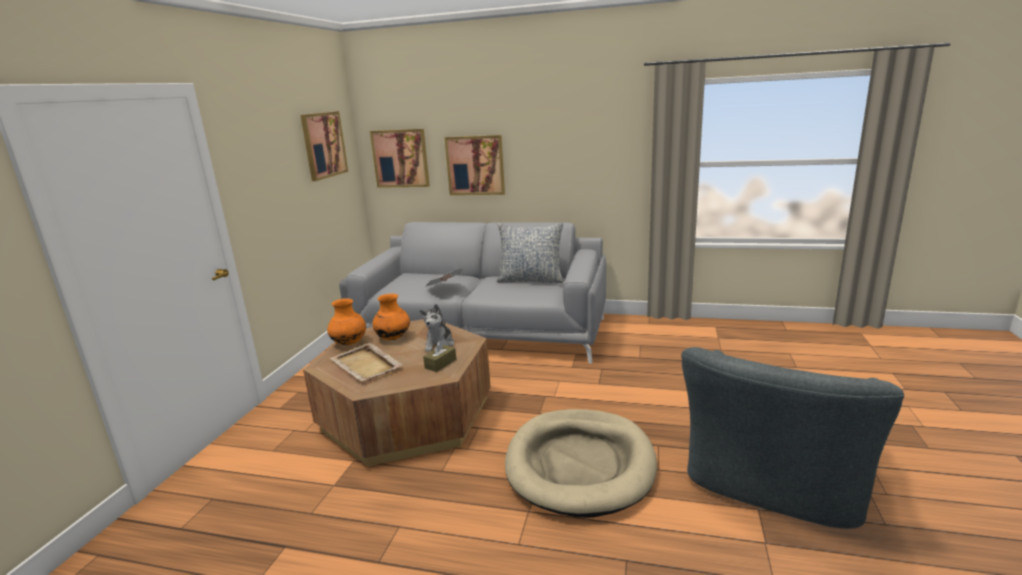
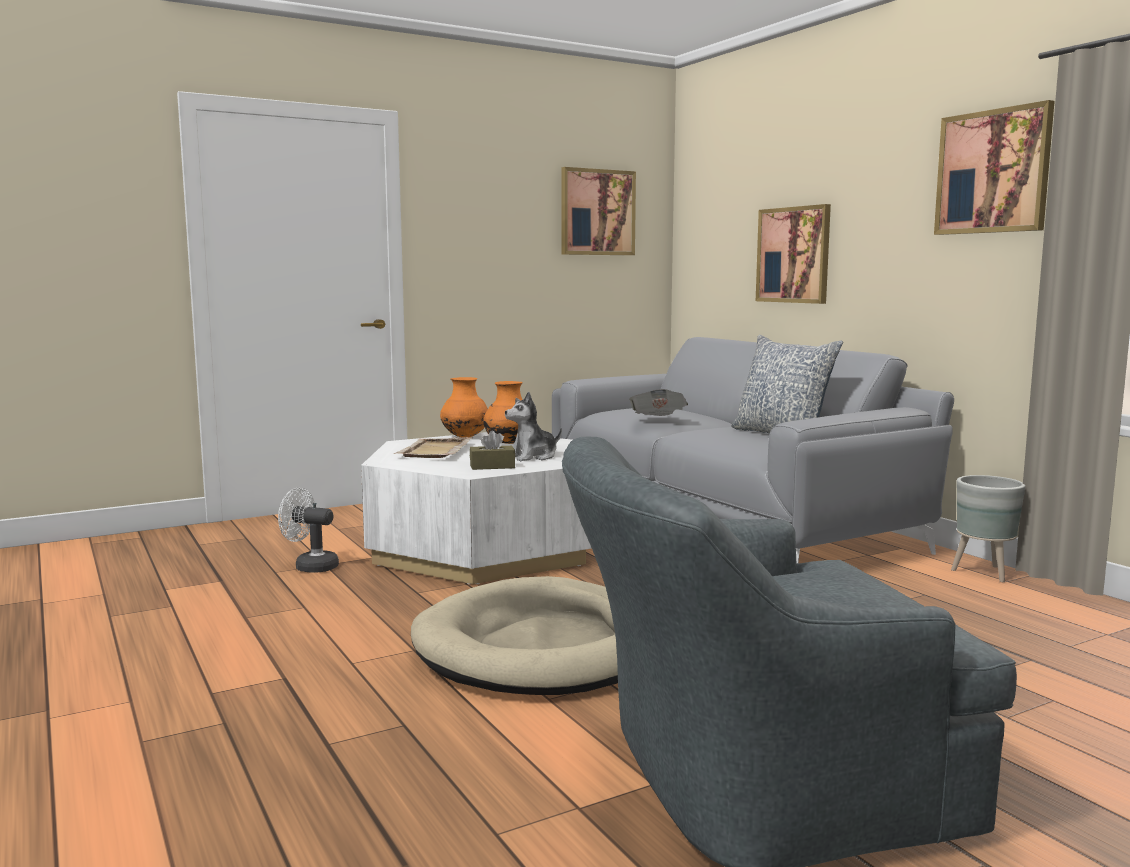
camera: 45 degrees right, 10 degrees down
brown coffee table [303,319,491,466] -> white coffee table [361,432,591,584]
picture [370,129,430,188] -> picture moved to [934,100,1055,235]
none -> white fan [278,488,339,573]
none -> grey planter [951,475,1026,582]

